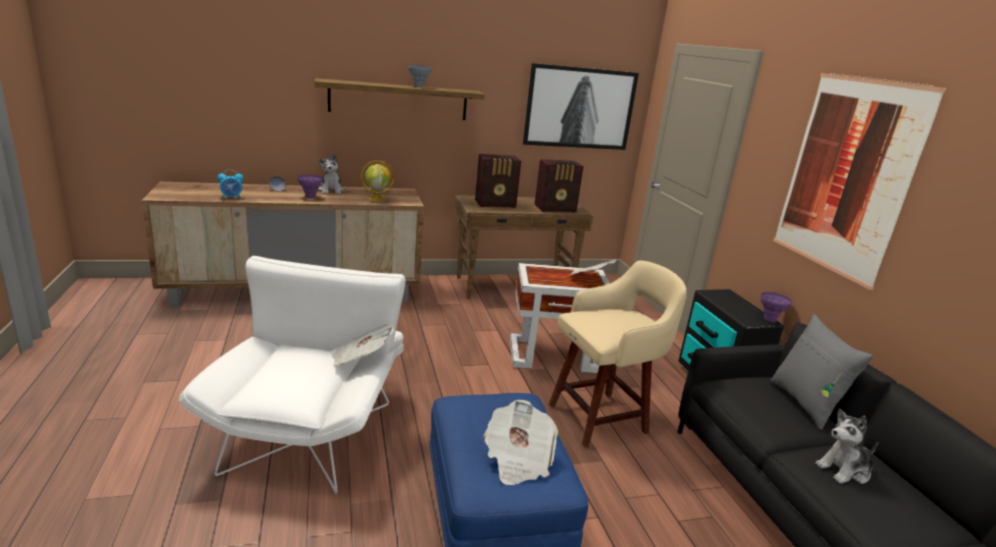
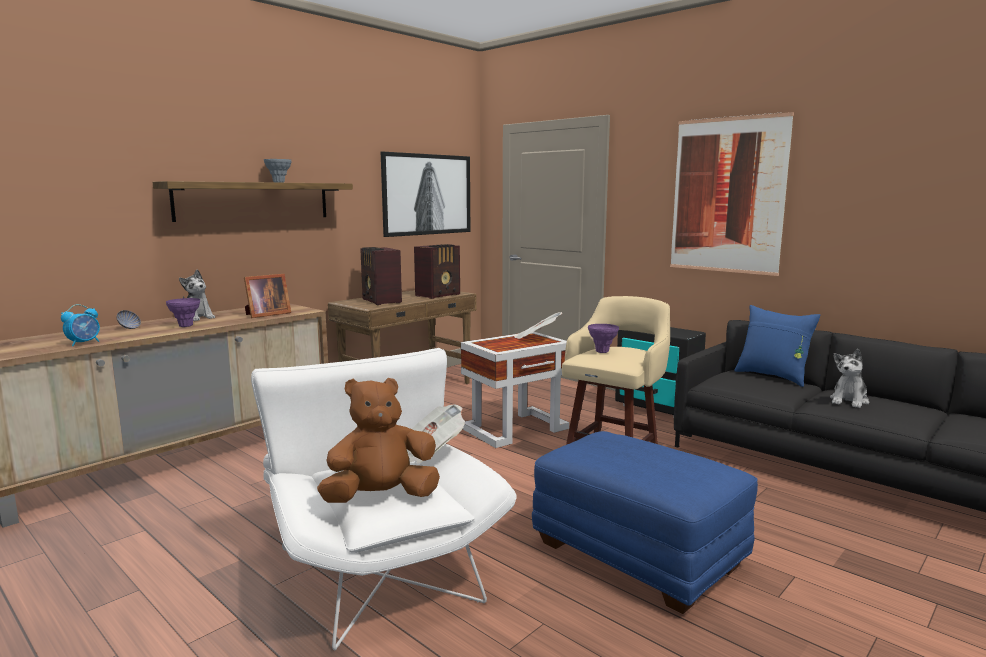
camera: 30 degrees left, 10 degrees down
globe [361,161,395,202] -> picture frame [244,274,291,318]
radio [475,154,521,208] -> radio turned 105 degrees clockwise [360,247,402,305]
newspaper [483,400,558,485] -> none
purple vase [760,292,792,322] -> purple vase moved to [588,324,619,353]
grey pillow [771,314,873,430] -> blue pillow [734,305,820,387]
none -> brown plush toy [317,378,440,503]

